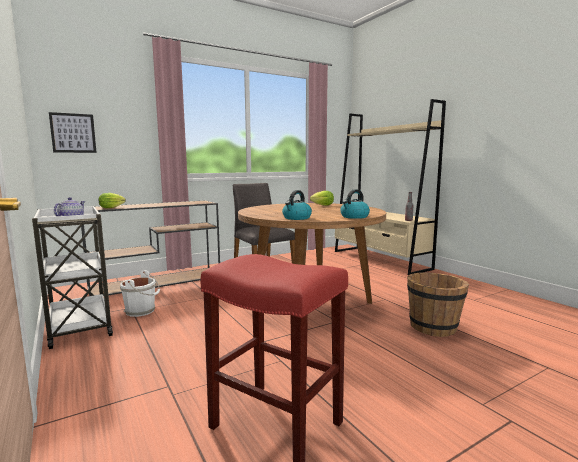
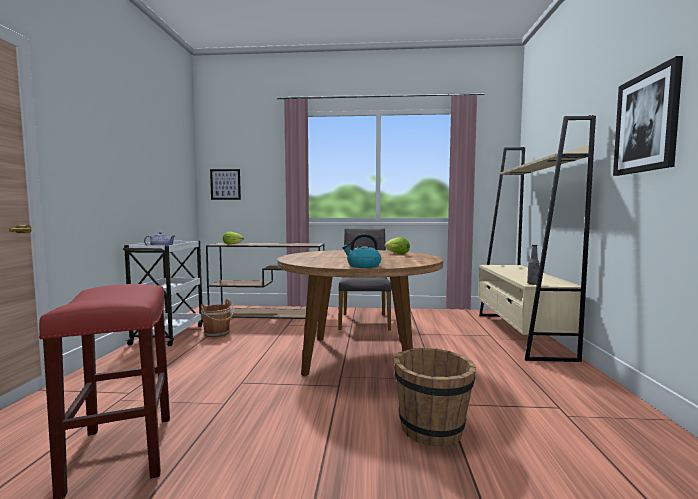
camera: 35 degrees right, 5 degrees down
white bucket [120,270,160,317] -> brown bucket [201,299,234,337]
kettle [282,190,312,220] -> none
none -> picture [613,56,683,176]

